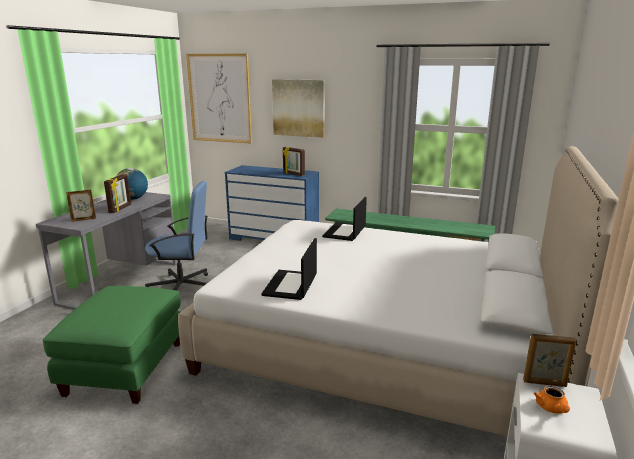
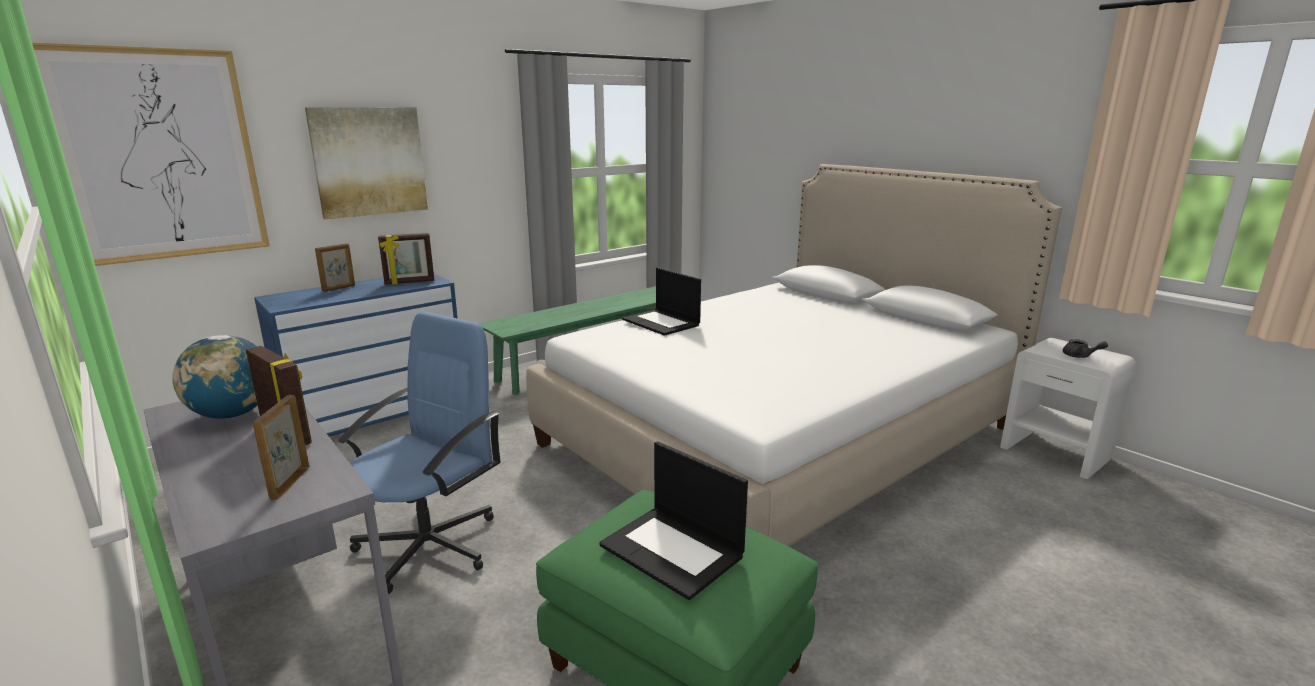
camera: 60 degrees left, 0 degrees up
laptop [261,238,317,300] -> laptop moved to [599,441,748,600]
picture frame [523,334,577,387] -> picture frame moved to [315,243,355,292]
orange teapot [534,386,570,414] -> grey teapot [1063,339,1108,358]

